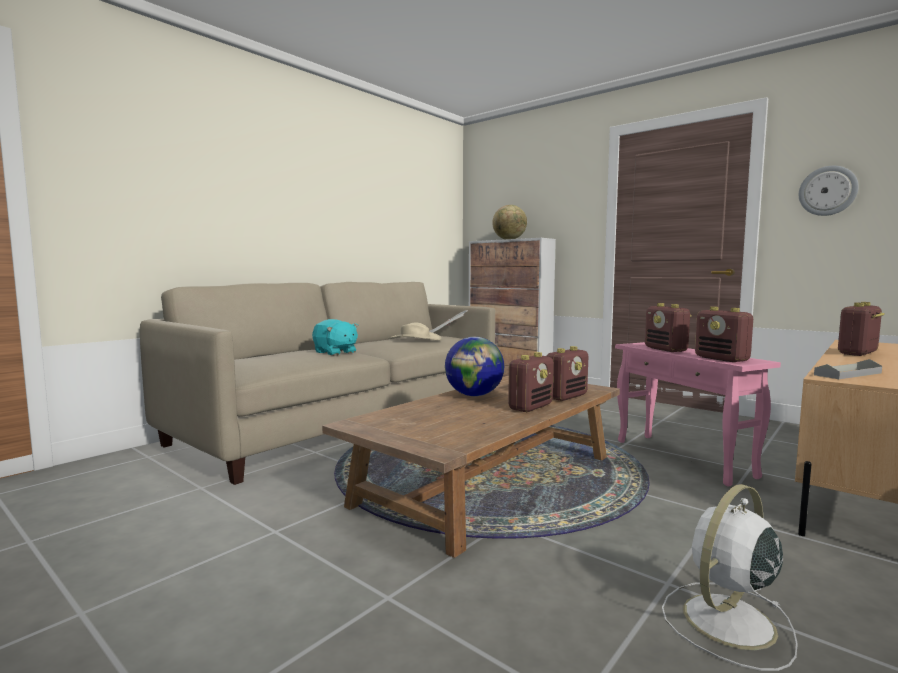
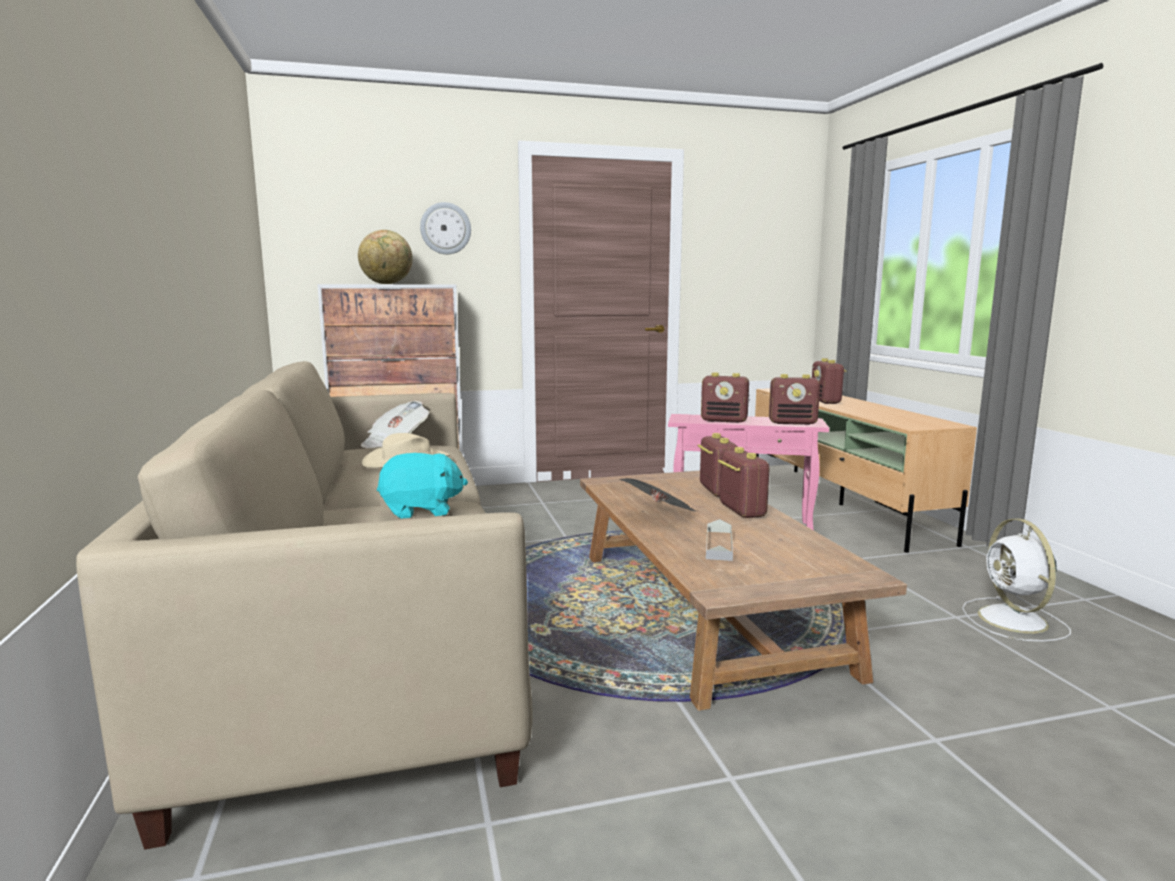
camera: 55 degrees left, 5 degrees up
globe [445,337,504,396] -> newspaper [619,478,696,511]
wall clock [799,166,859,216] -> wall clock moved to [420,202,471,254]
grey tray [814,359,882,379] -> grey tray moved to [706,519,733,561]

